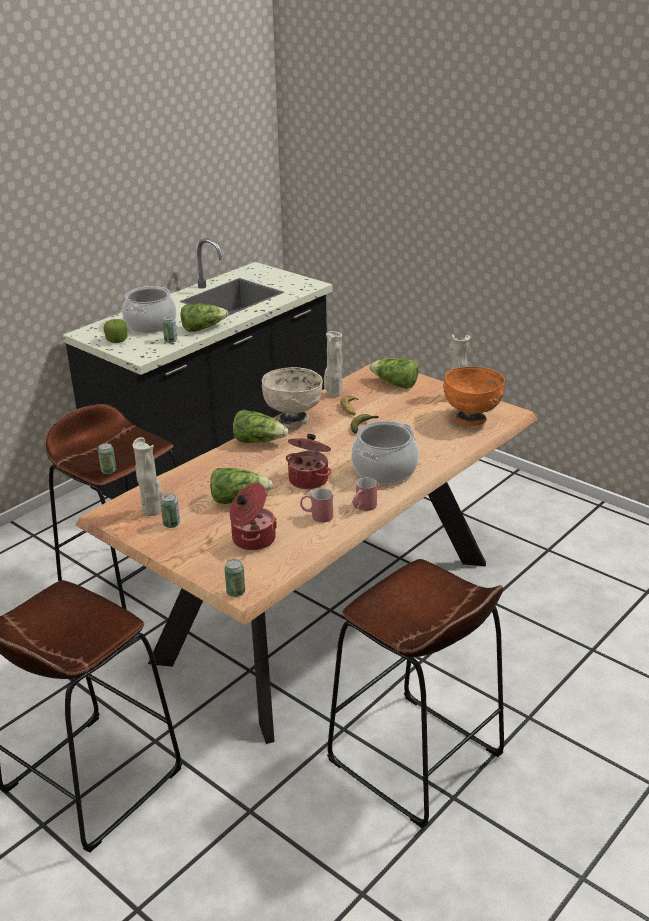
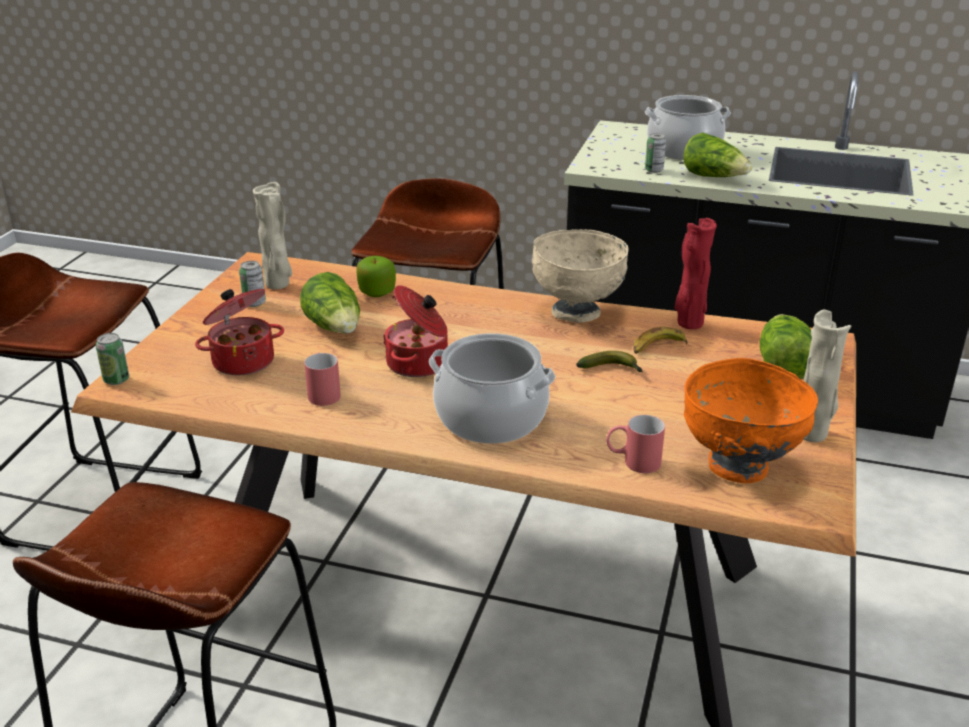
camera: 65 degrees right, 0 degrees up
can [98,443,116,474] -> none
apple [103,319,128,343] -> apple moved to [356,256,396,297]
lettuce [233,410,288,443] -> none
beige vase [324,331,343,397] -> red vase [674,218,717,329]
red mug [352,477,377,511] -> red mug moved to [607,415,665,473]

